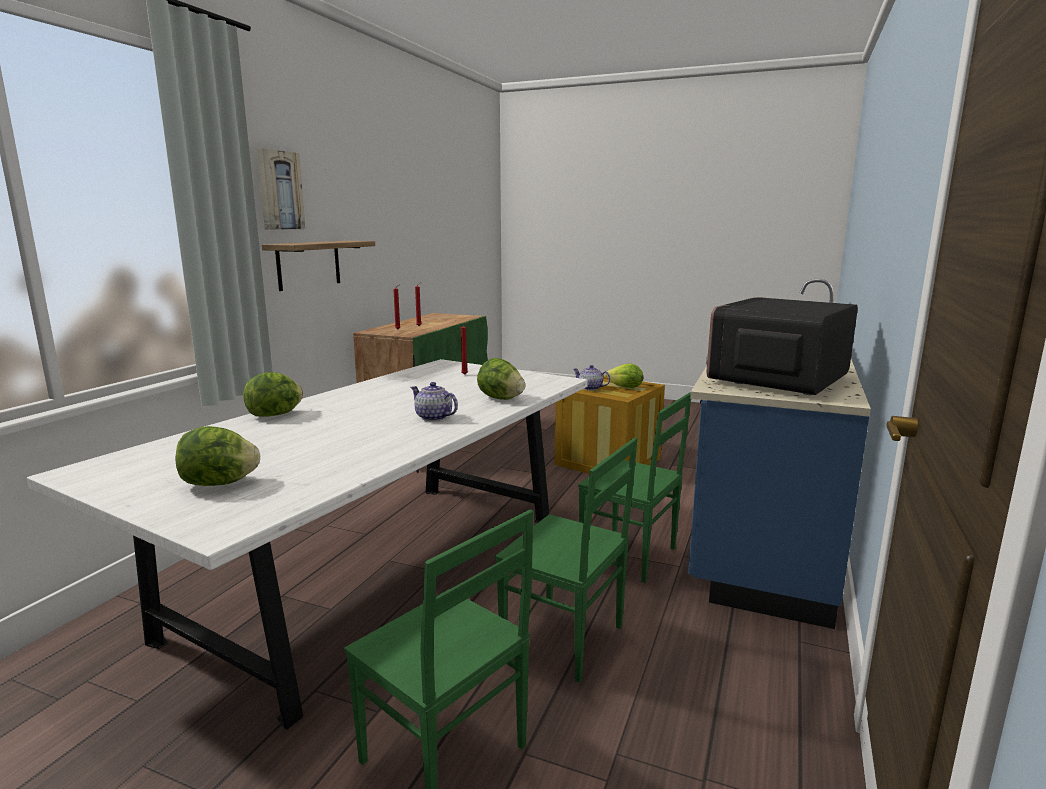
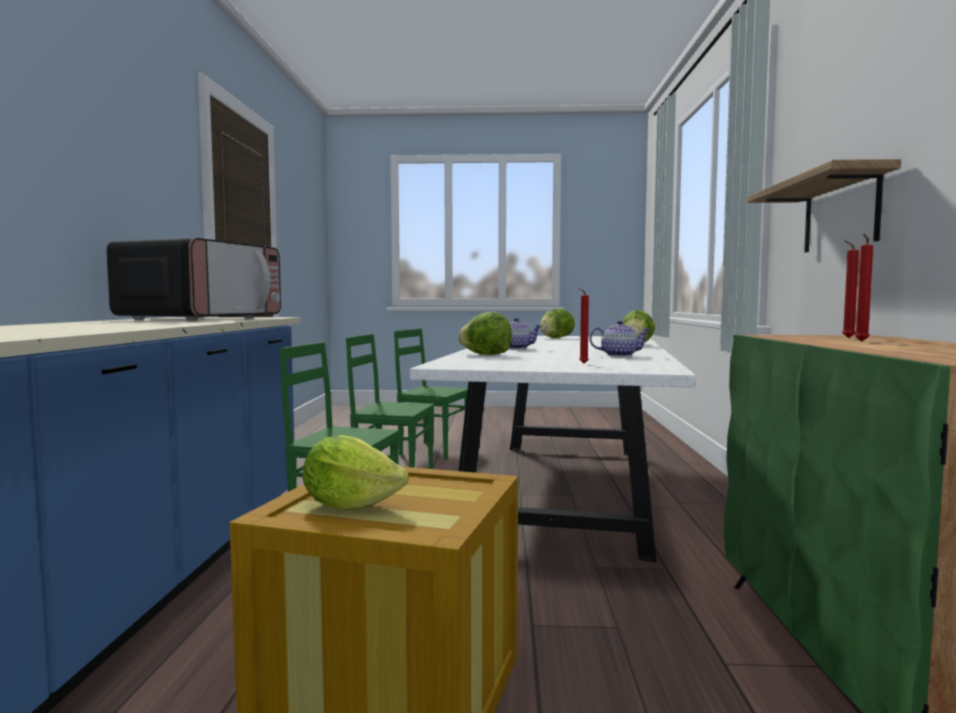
camera: 160 degrees right, 10 degrees down
picture [257,148,305,230] -> none
teapot [573,365,610,390] -> teapot moved to [589,320,651,357]

